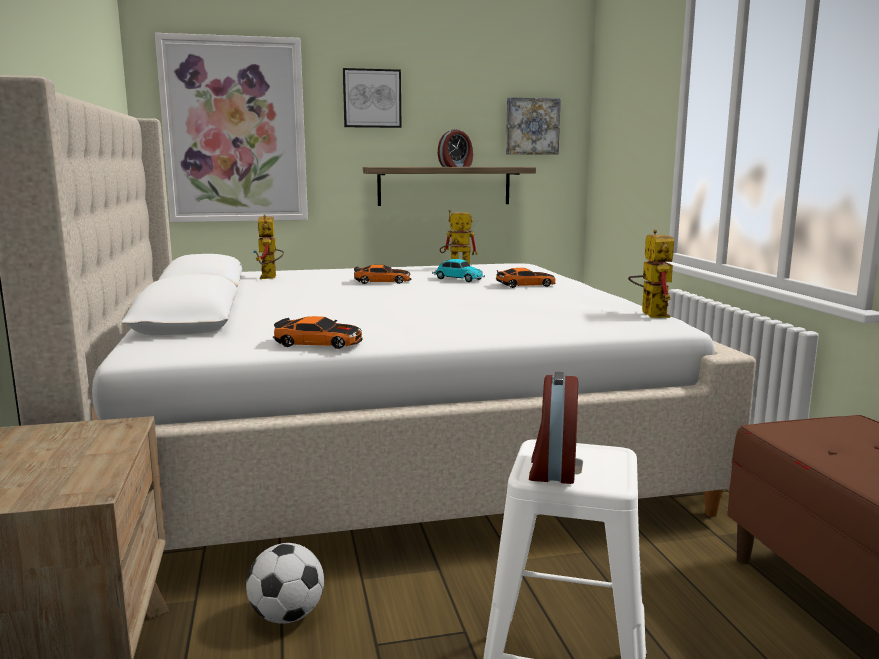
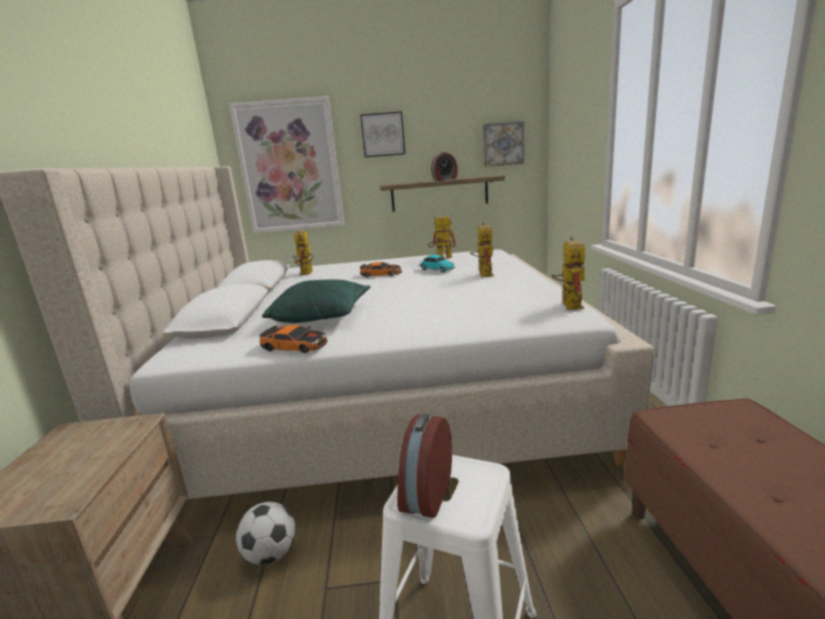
camera: 10 degrees right, 5 degrees up
toy car [496,268,556,288] -> toy robot [470,222,494,277]
none -> green pillow [262,279,371,323]

